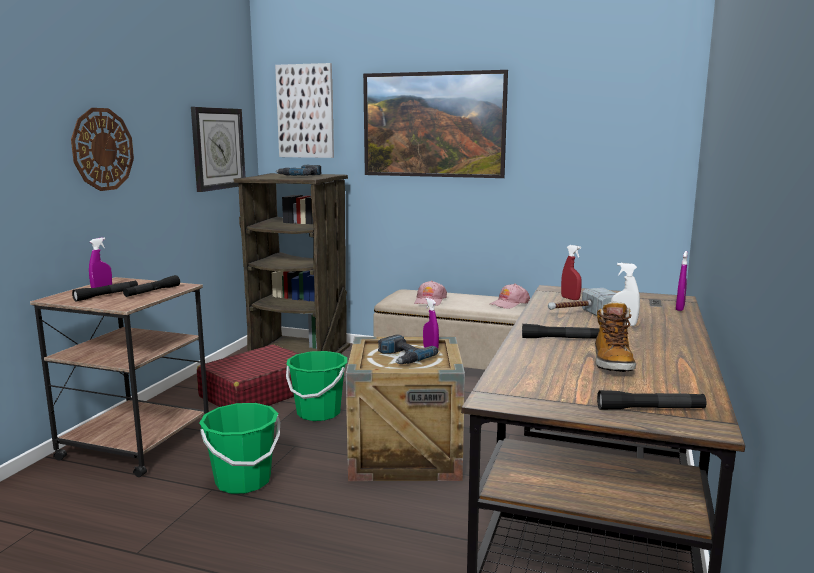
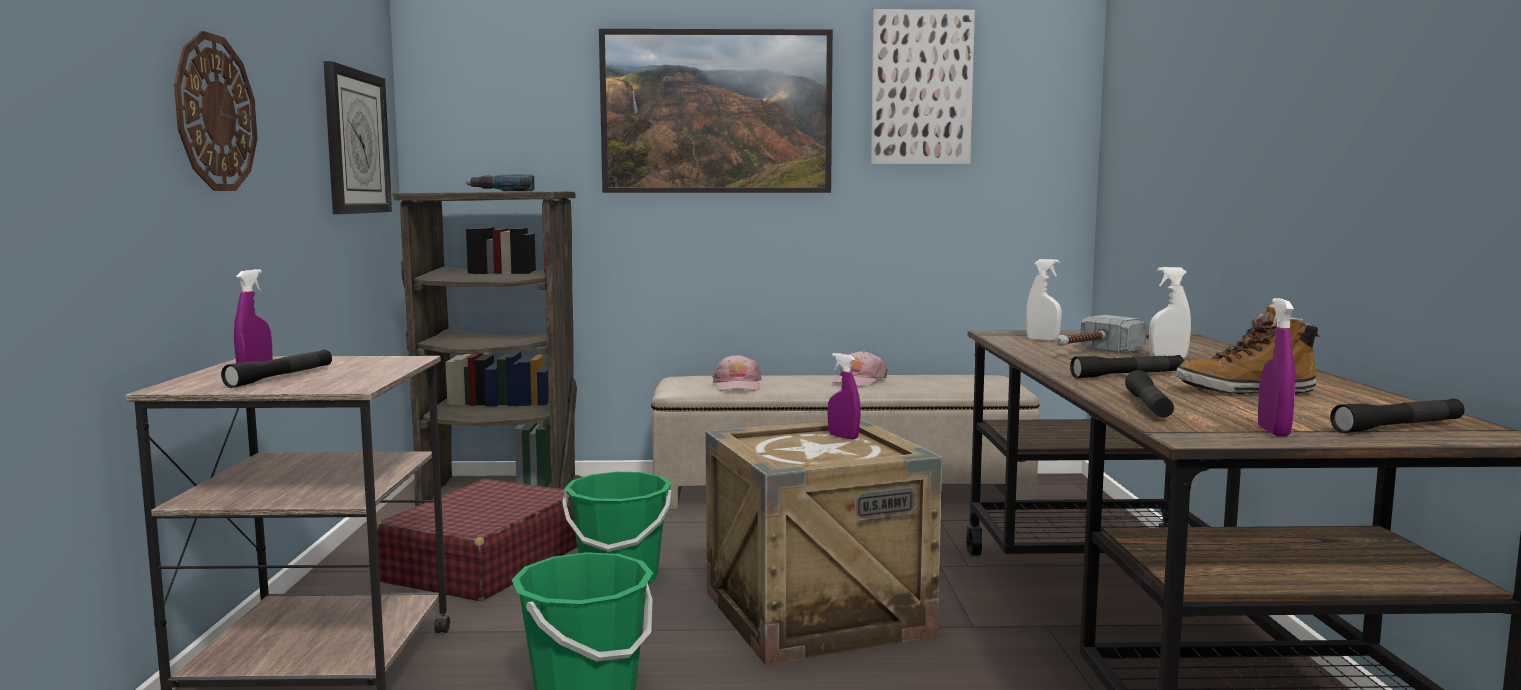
camera: 20 degrees left, 5 degrees down
black flashlight [123,275,180,297] -> black flashlight moved to [1125,370,1174,418]
picture [275,63,334,158] -> picture moved to [871,9,975,164]
power drill [378,335,438,364] -> none
red spray bottle [561,245,582,300] -> white spray bottle [1026,259,1062,341]
boot [595,301,636,372] -> boot turned 105 degrees clockwise [1176,303,1321,394]
purple spray bottle [676,251,688,311] -> purple spray bottle moved to [1258,298,1295,437]

